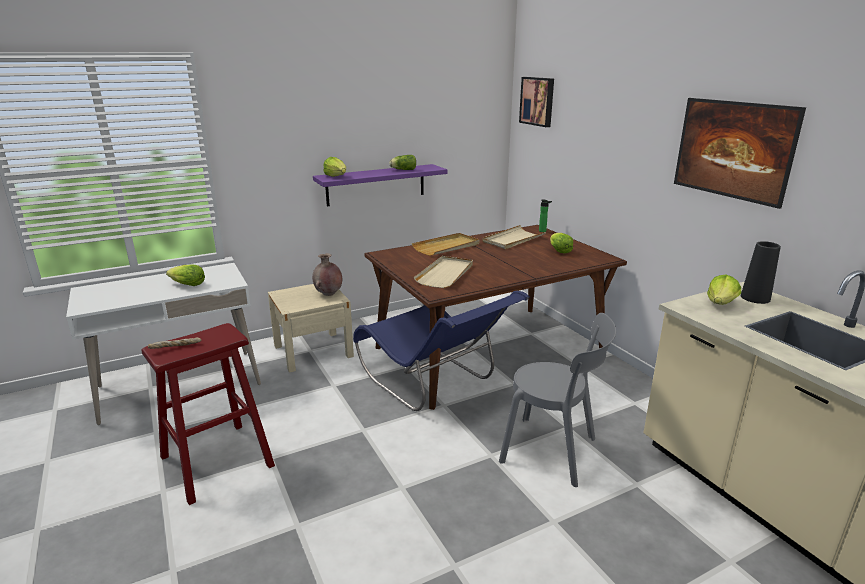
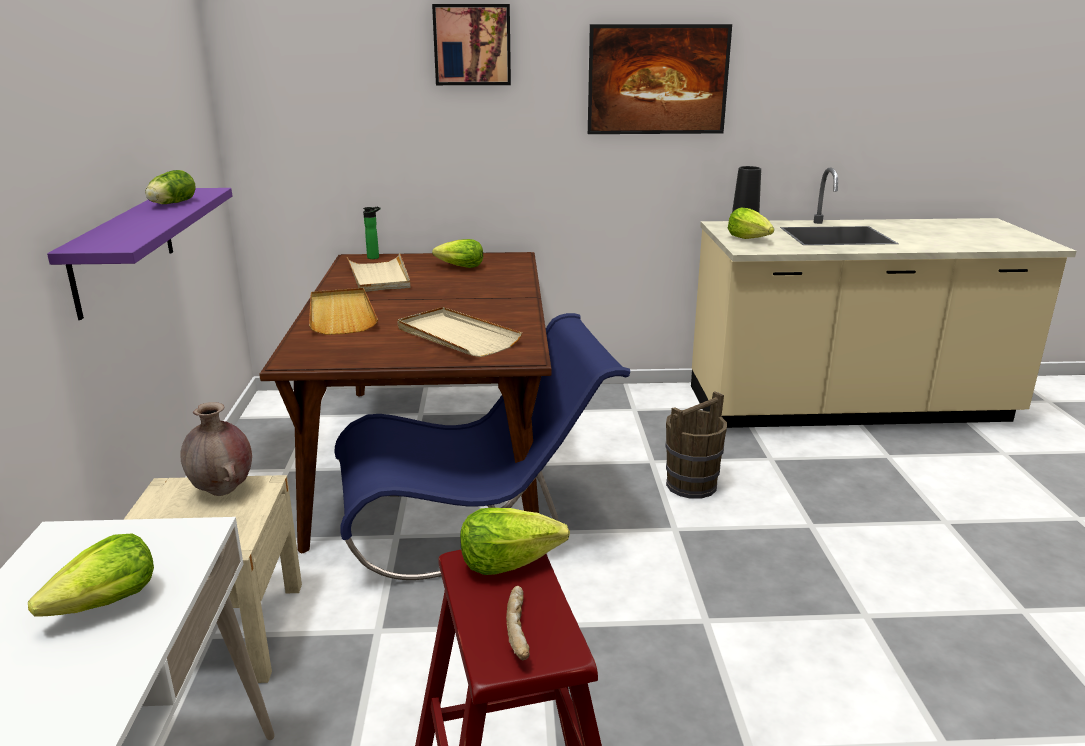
camera: 65 degrees left, 0 degrees up
lettuce [324,157,346,177] -> lettuce moved to [460,508,570,575]
grey chair [499,313,616,487] -> brown bucket [665,391,727,499]
picture [519,77,554,127] -> picture moved to [432,4,511,85]

